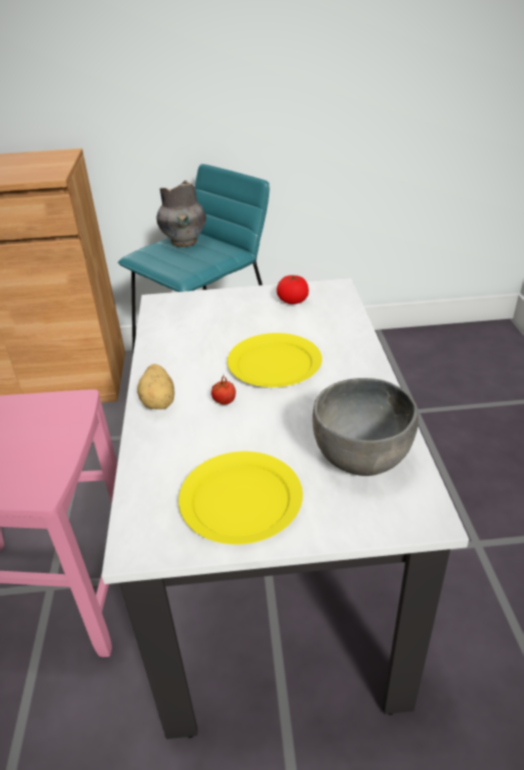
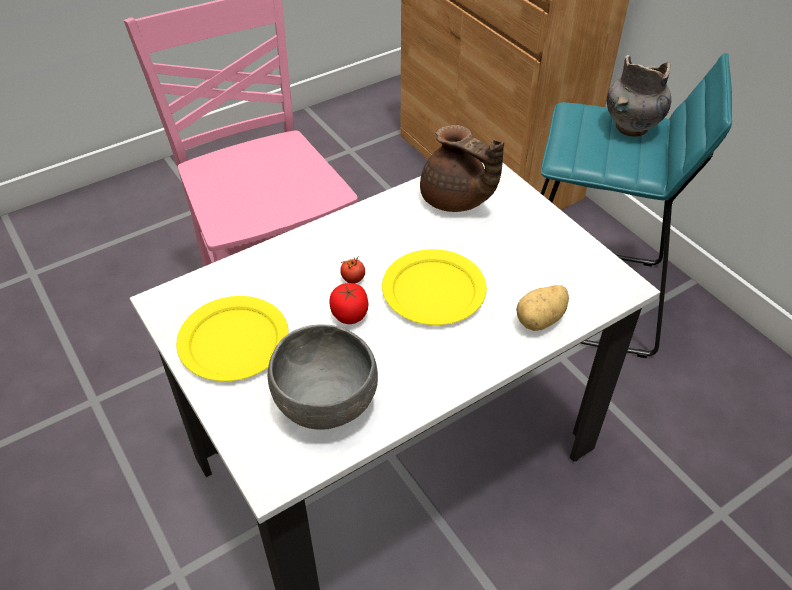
camera: 60 degrees right, 10 degrees up
potato [137,364,174,409] -> potato moved to [516,285,569,331]
tomato [277,275,309,304] -> tomato moved to [329,283,369,324]
none -> brown teapot [420,125,504,212]

